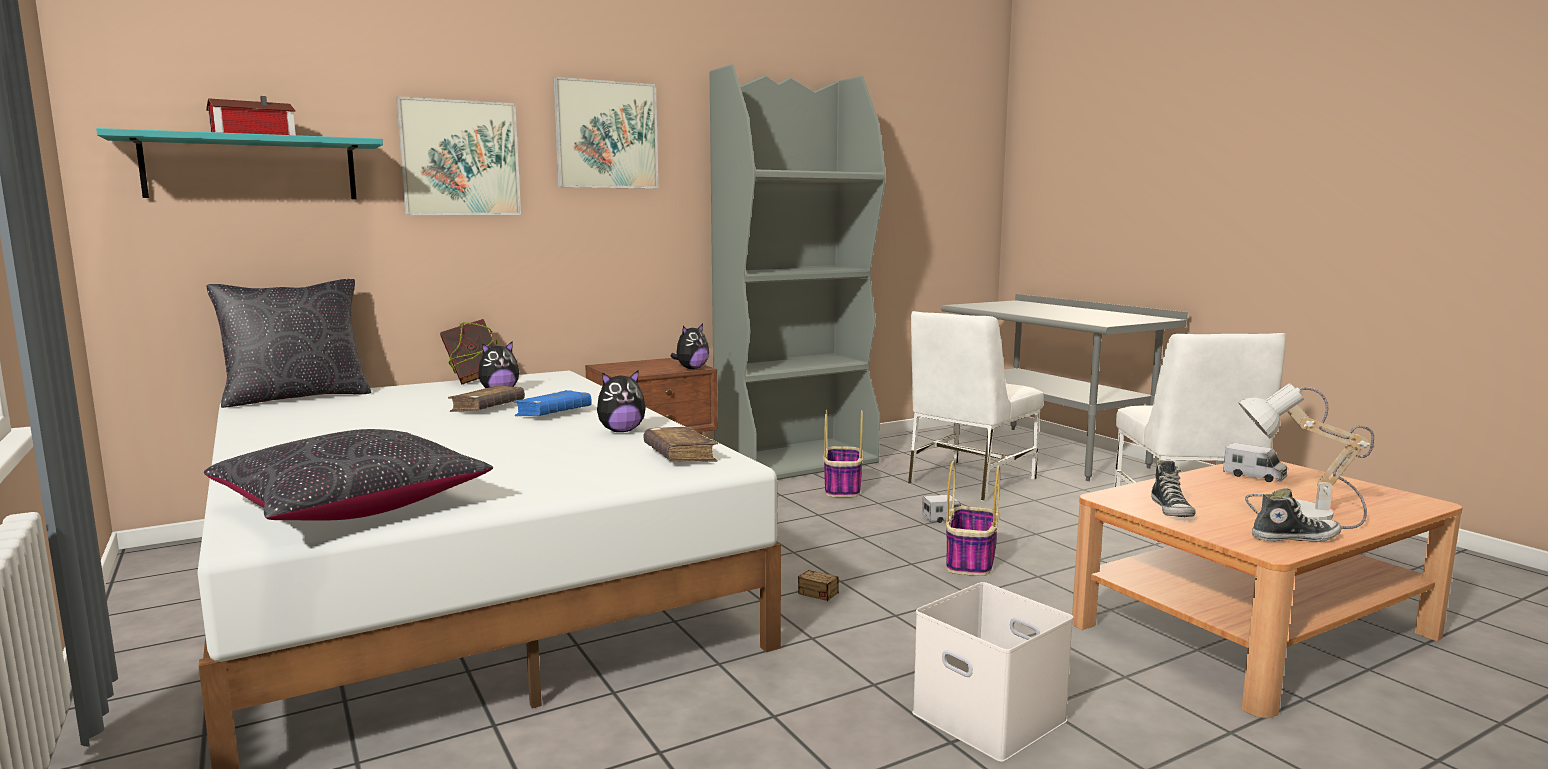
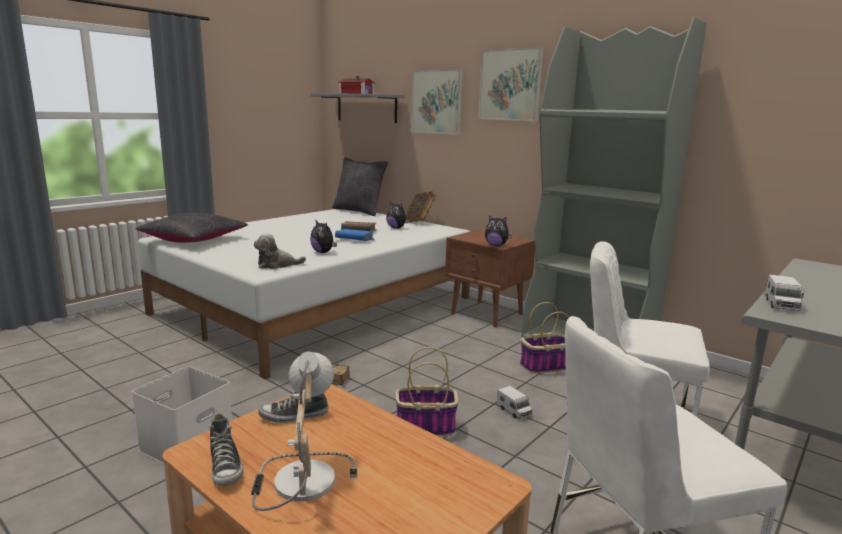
camera: 70 degrees right, 5 degrees up
turquoise shelf [96,128,383,199] -> grey shelf [310,93,405,123]
brown book [644,427,718,462] -> plush toy [254,233,306,269]
toy truck [1223,442,1287,482] -> toy truck moved to [765,275,805,311]

